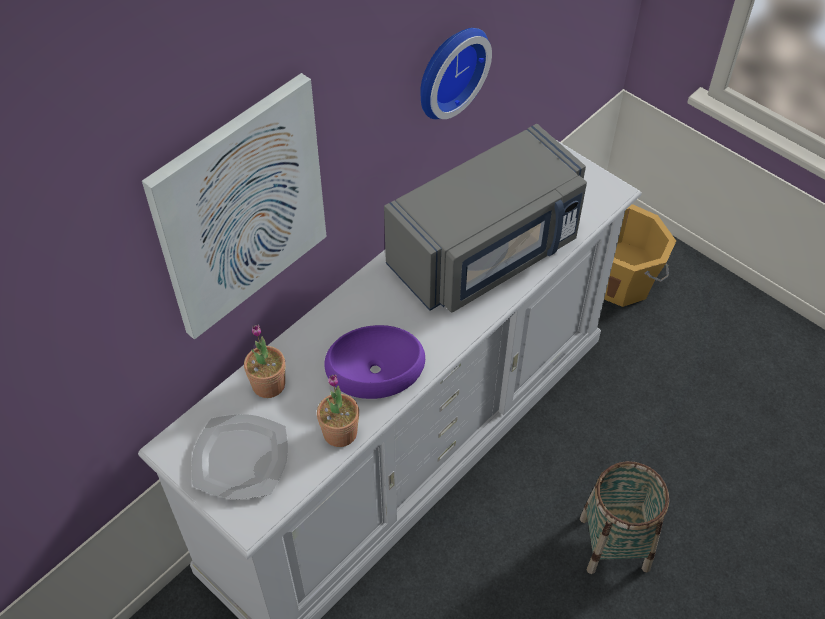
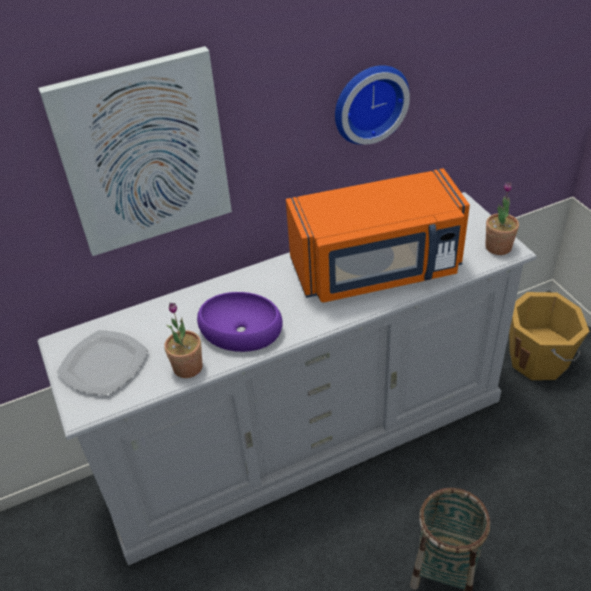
camera: 25 degrees right, 10 degrees down
potted plant [244,325,285,398] -> potted plant moved to [485,182,519,255]
grey microwave [384,124,587,312] -> orange microwave [286,168,470,303]

